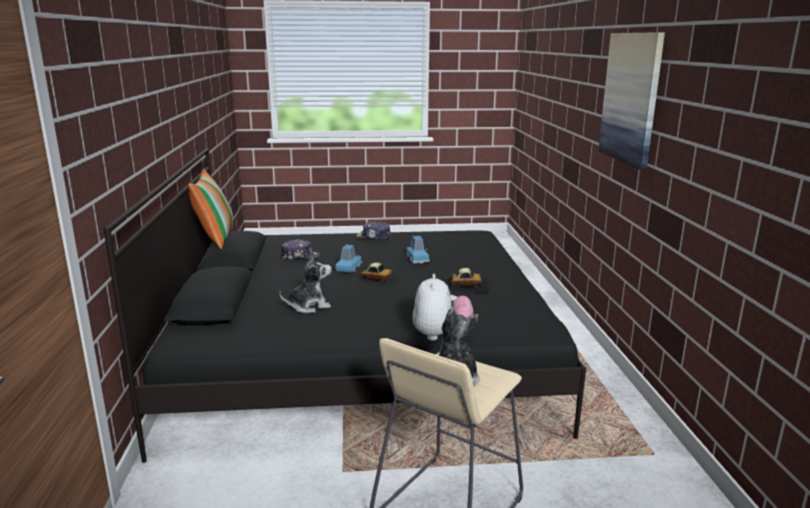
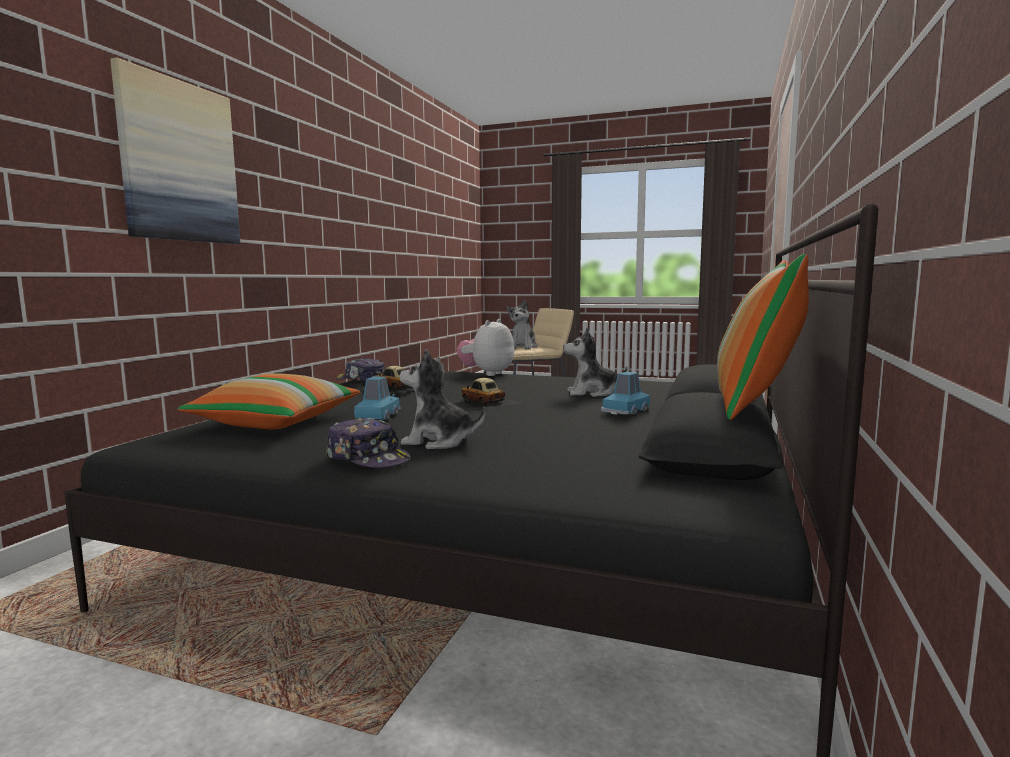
camera: 155 degrees left, 10 degrees down
cap [281,239,320,260] -> cap moved to [336,358,385,381]
blue toy car [336,245,362,272] -> blue toy car moved to [601,372,650,415]
none -> pillow [178,373,360,429]
none -> plush toy [400,349,486,449]

